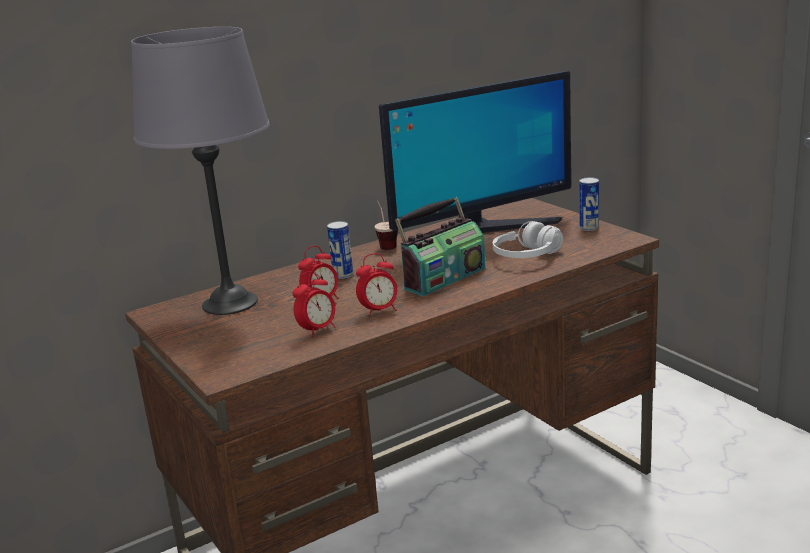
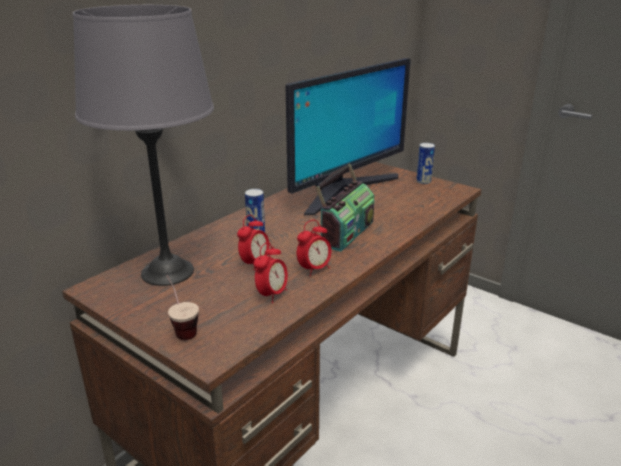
camera: 20 degrees left, 5 degrees up
cup [375,201,398,250] -> cup moved to [166,275,199,340]
white headphones [493,221,563,258] -> none

